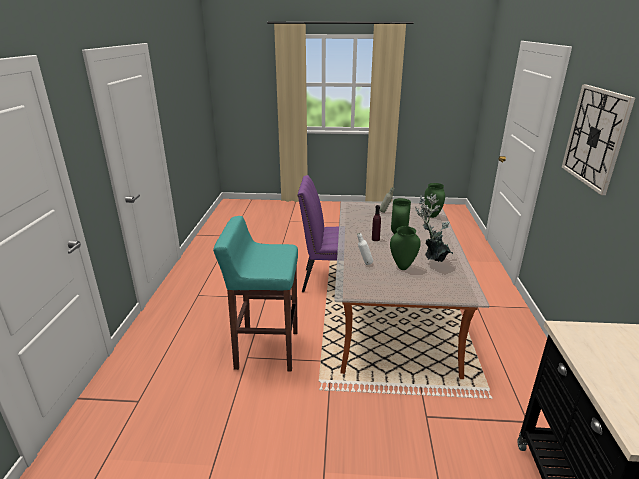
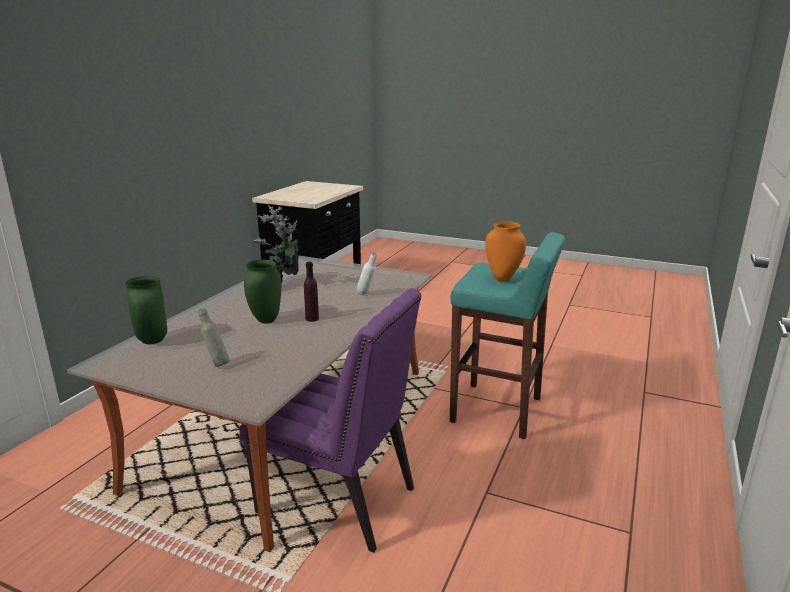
camera: 160 degrees left, 5 degrees down
green vase [390,226,421,270] -> none
wall clock [562,84,635,195] -> none
none -> orange vase [485,221,526,282]

